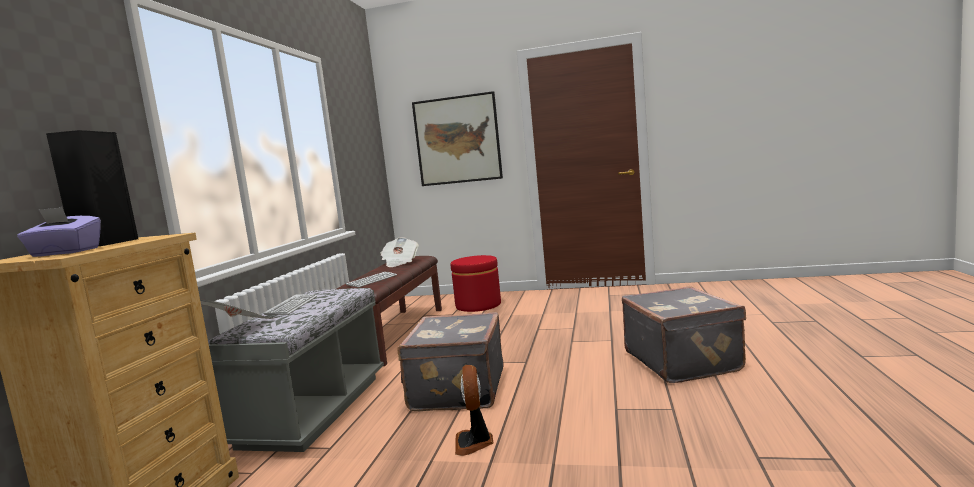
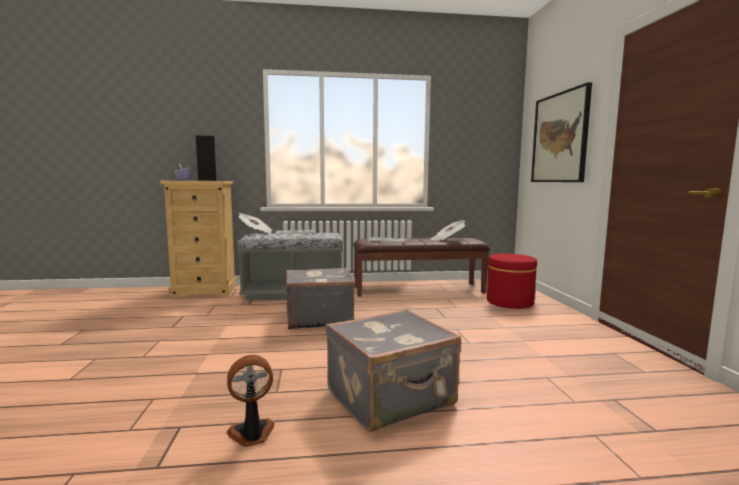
camera: 70 degrees right, 0 degrees up
fan [455,365,493,456] -> fan moved to [226,355,275,447]

